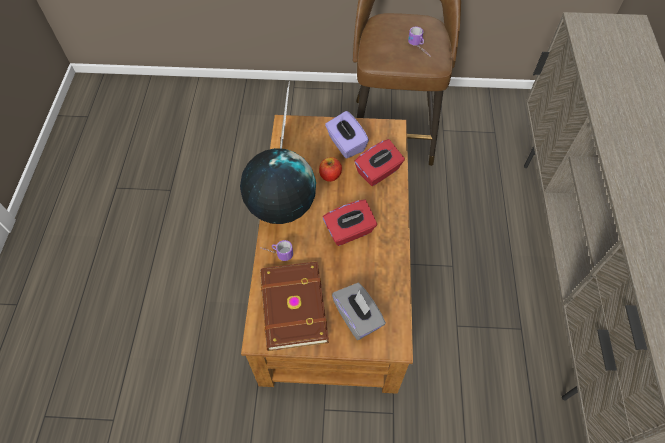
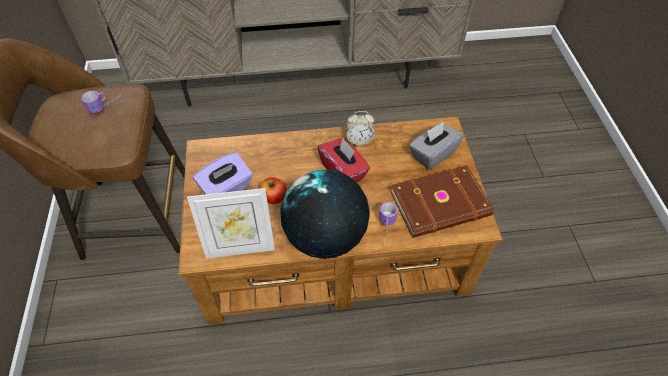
camera: 100 degrees left, 5 degrees down
red tissue box [354,139,405,186] -> none
none -> alarm clock [346,111,375,145]

